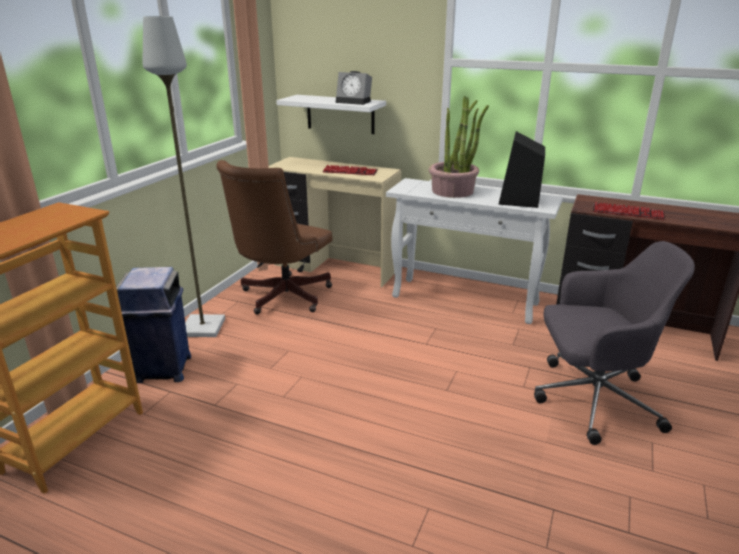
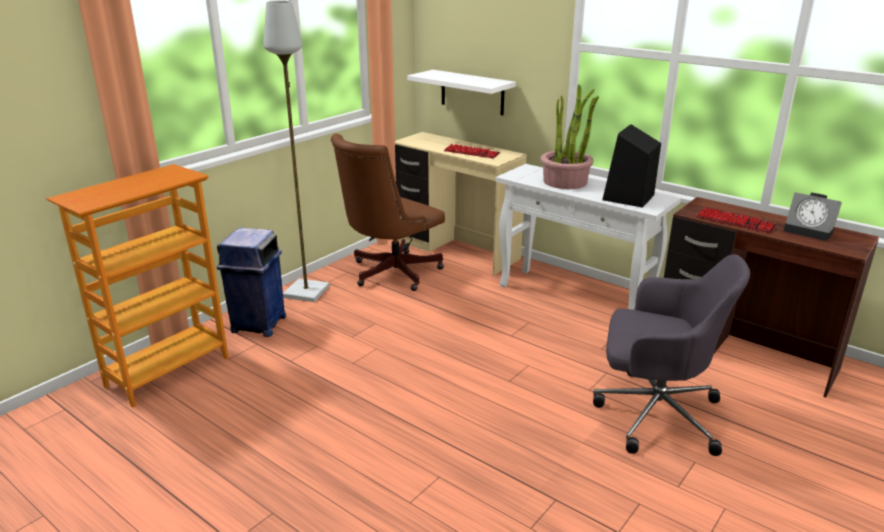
camera: 15 degrees right, 0 degrees up
alarm clock [336,71,372,105] -> alarm clock moved to [783,192,842,241]

